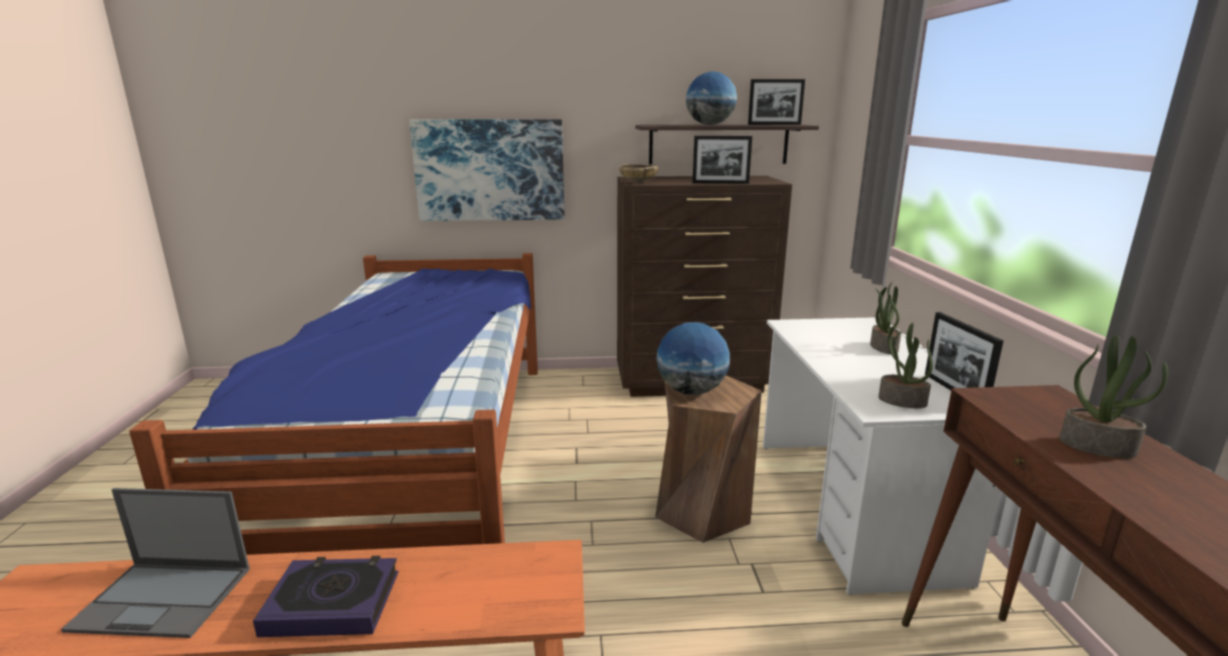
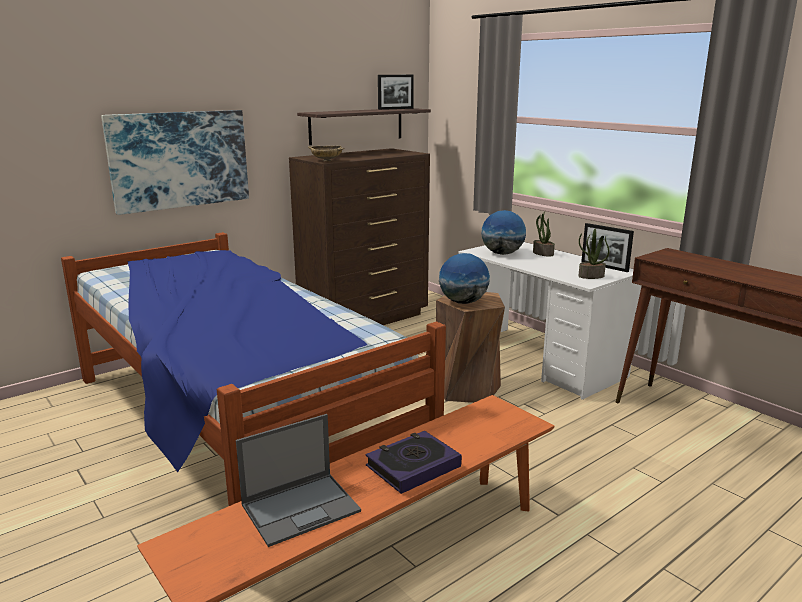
camera: 35 degrees left, 0 degrees up
globe [686,71,737,125] -> globe moved to [481,210,526,255]
picture frame [692,136,752,184] -> none
potted plant [1060,335,1168,458] -> none

